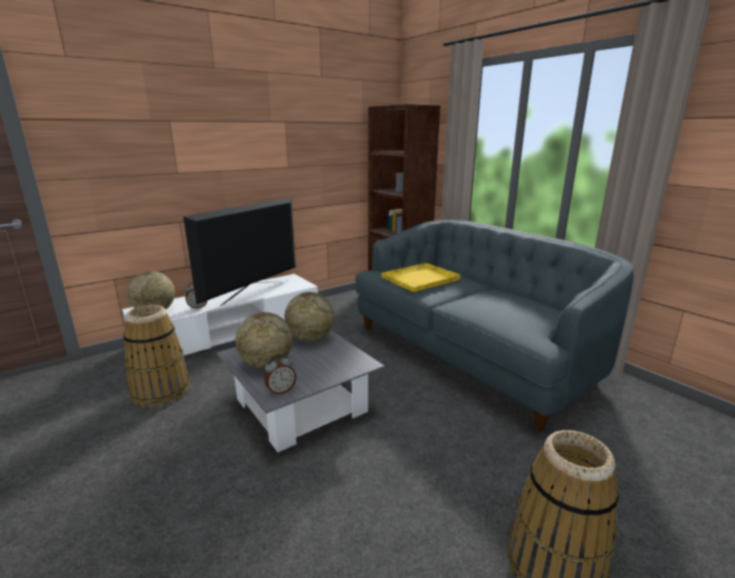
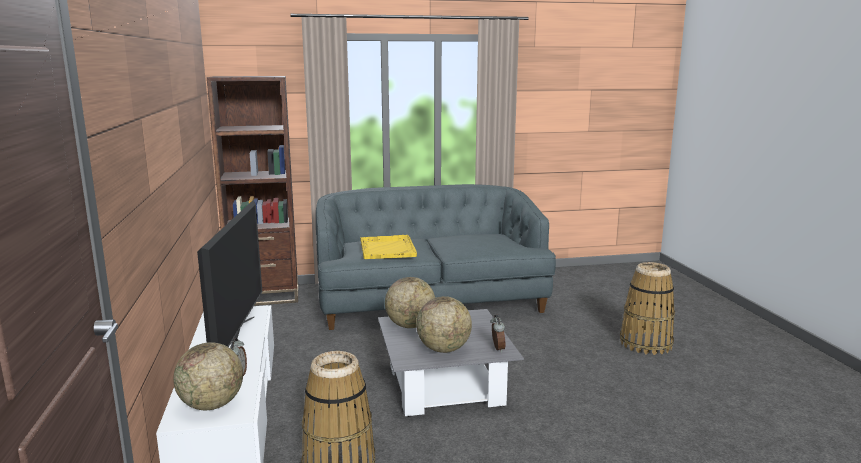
camera: 65 degrees left, 5 degrees down
television [183,197,296,306] -> television turned 150 degrees counterclockwise [197,200,262,347]

